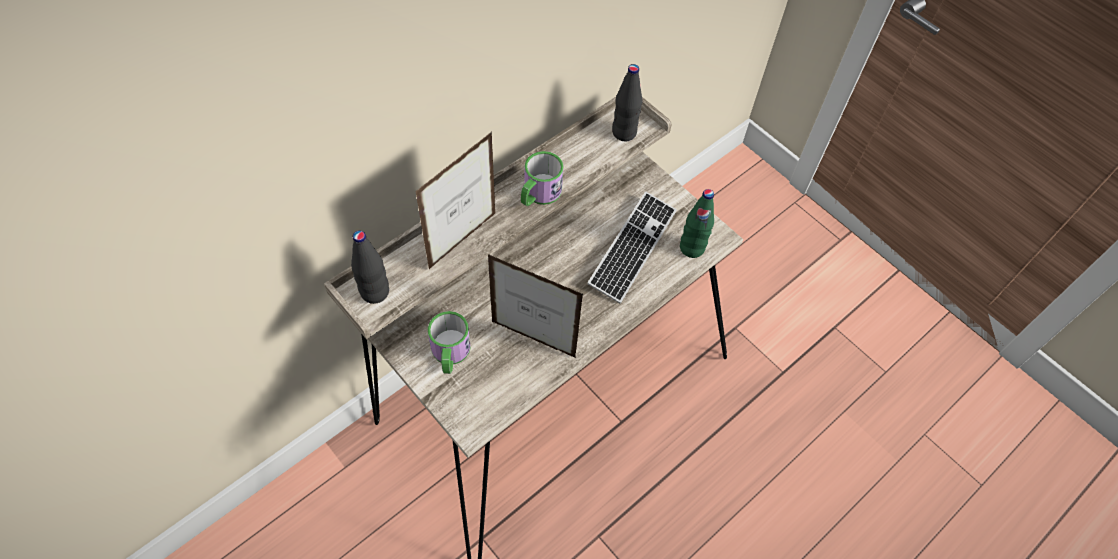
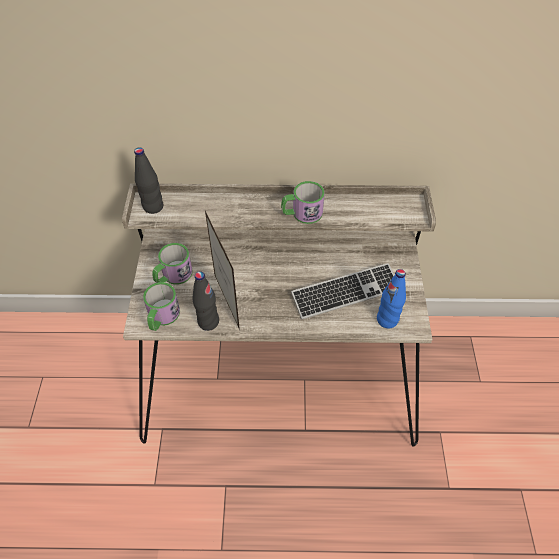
camera: 45 degrees right, 5 degrees down
picture frame [415,132,495,269] -> none
black bottle [612,64,643,141] -> black bottle moved to [193,271,219,331]
green bottle [680,189,714,258] -> blue bottle [377,269,406,329]
none -> mug [143,282,180,331]

